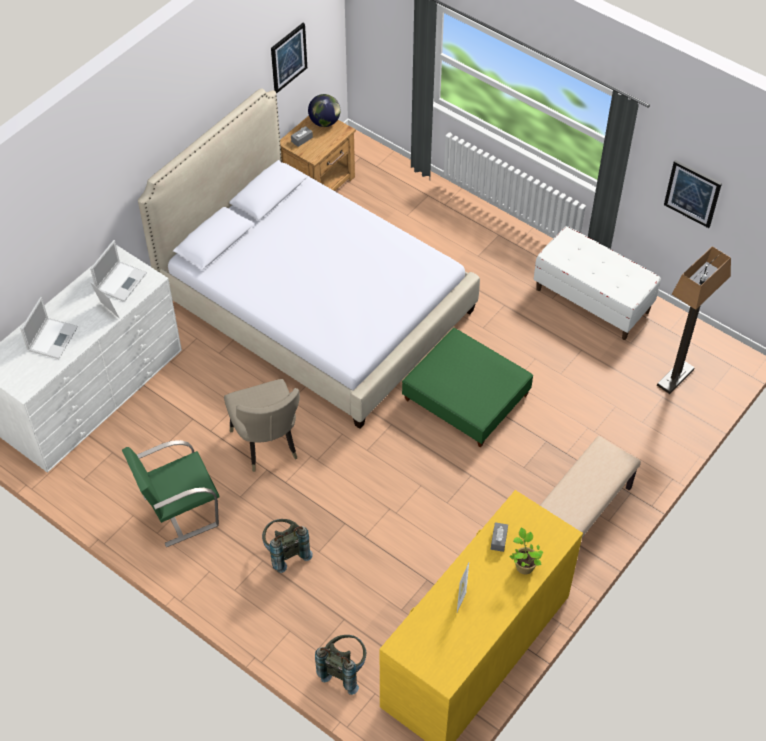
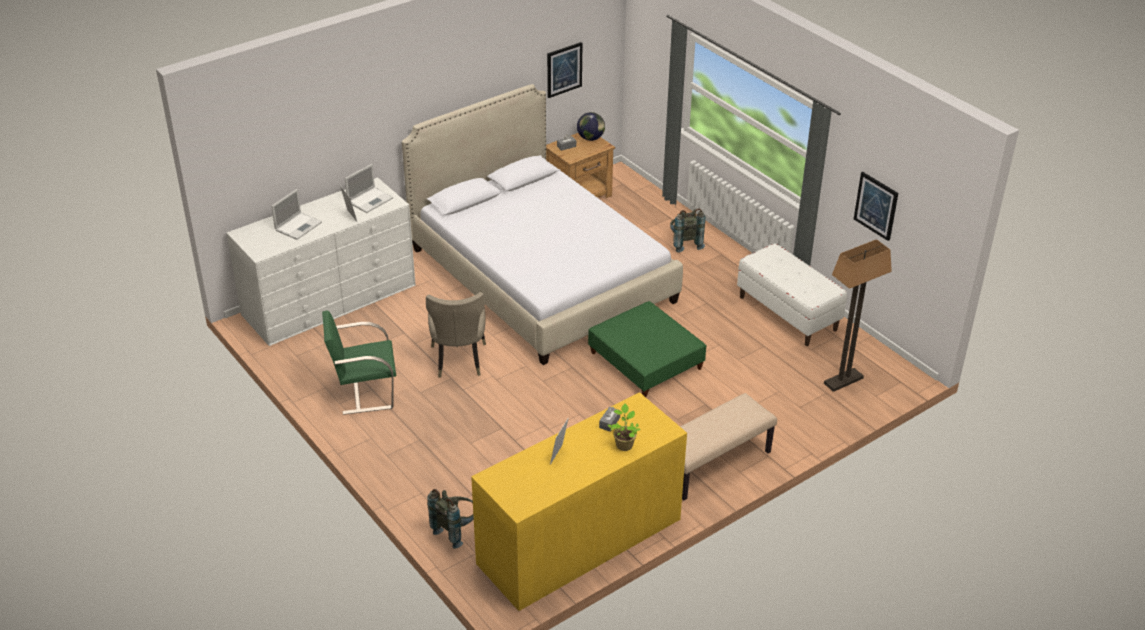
camera: 15 degrees right, 15 degrees down
grey backpack [262,519,313,573] -> grey backpack moved to [670,208,705,253]

